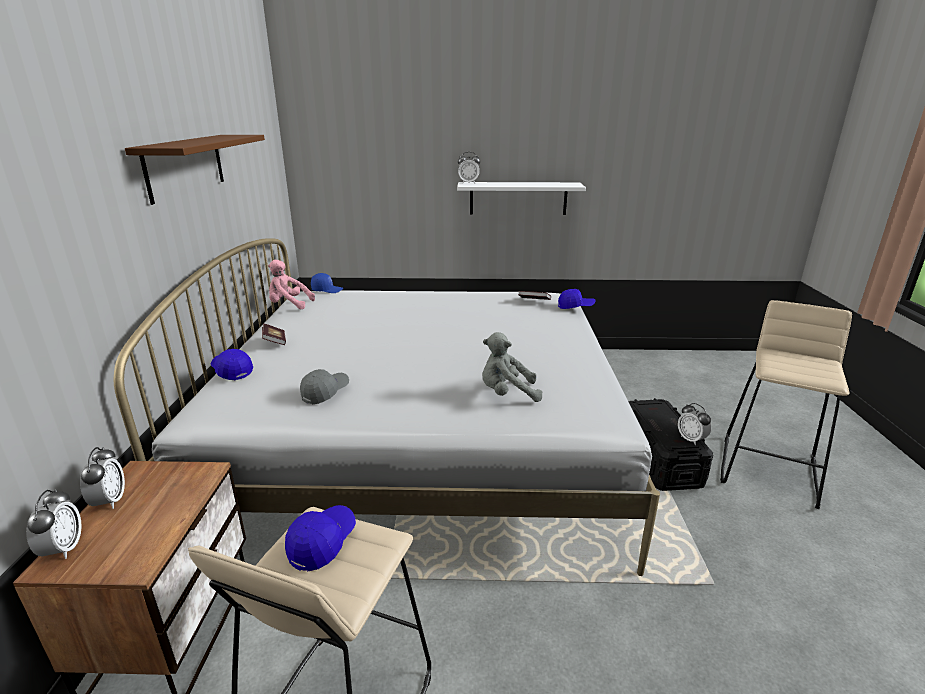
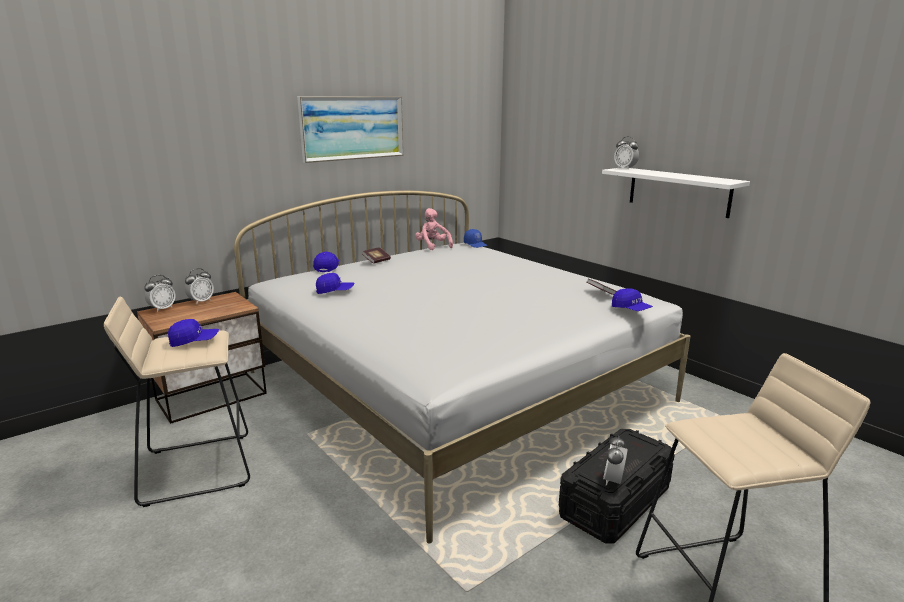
camera: 50 degrees right, 5 degrees down
brown shelf [125,135,265,205] -> picture [297,96,404,163]
grey cap [300,369,349,405] -> blue cap [316,273,355,294]
grey plush toy [482,332,542,402] -> none

